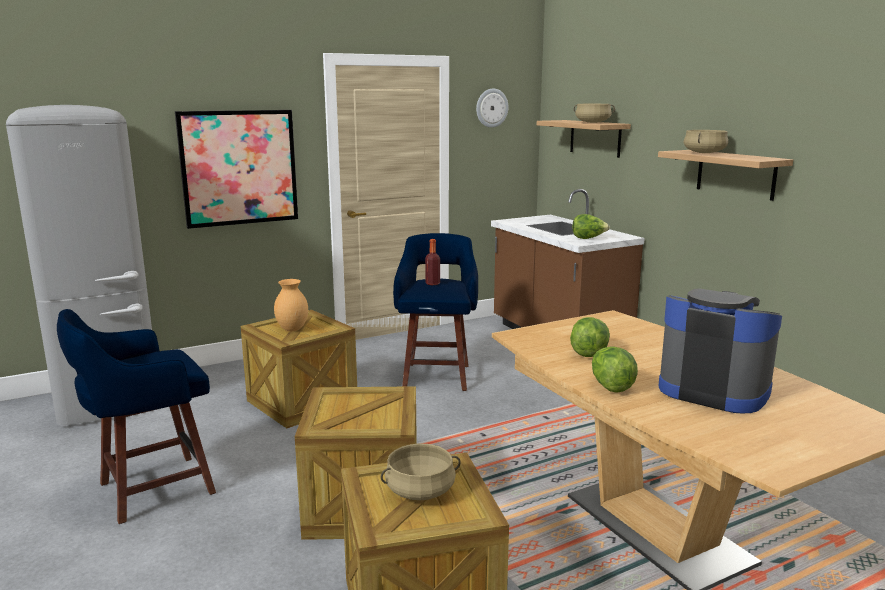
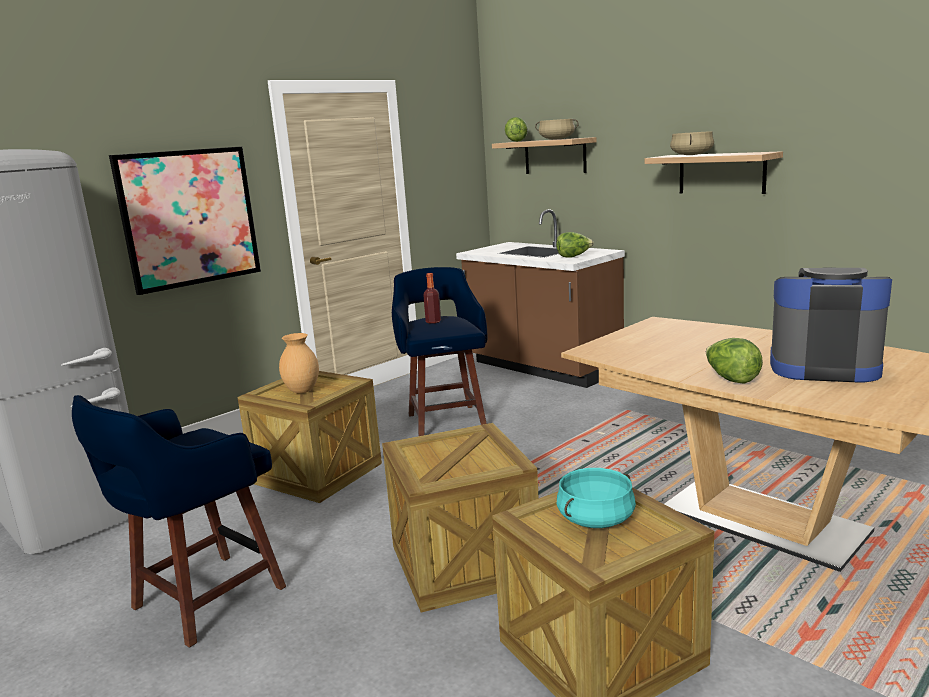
camera: 15 degrees left, 0 degrees up
beige cooking pot [381,443,461,500] -> turquoise cooking pot [557,468,636,528]
wall clock [476,89,509,128] -> none
lettuce [570,317,610,357] -> lettuce moved to [505,117,528,142]

